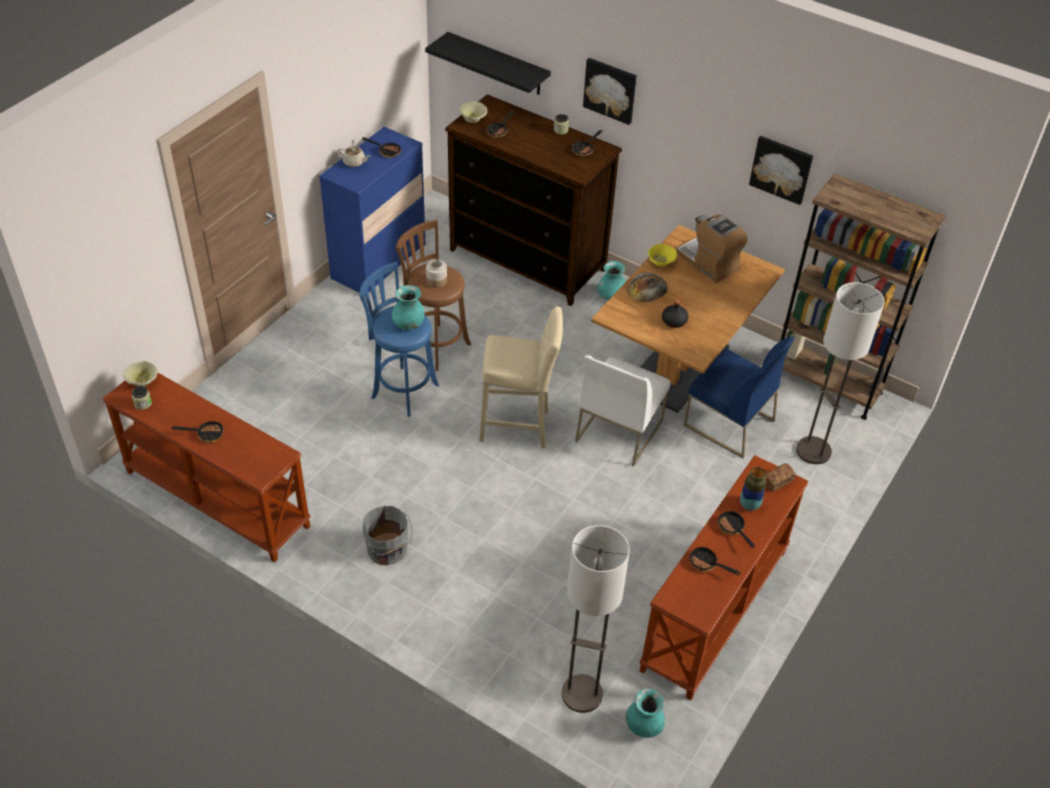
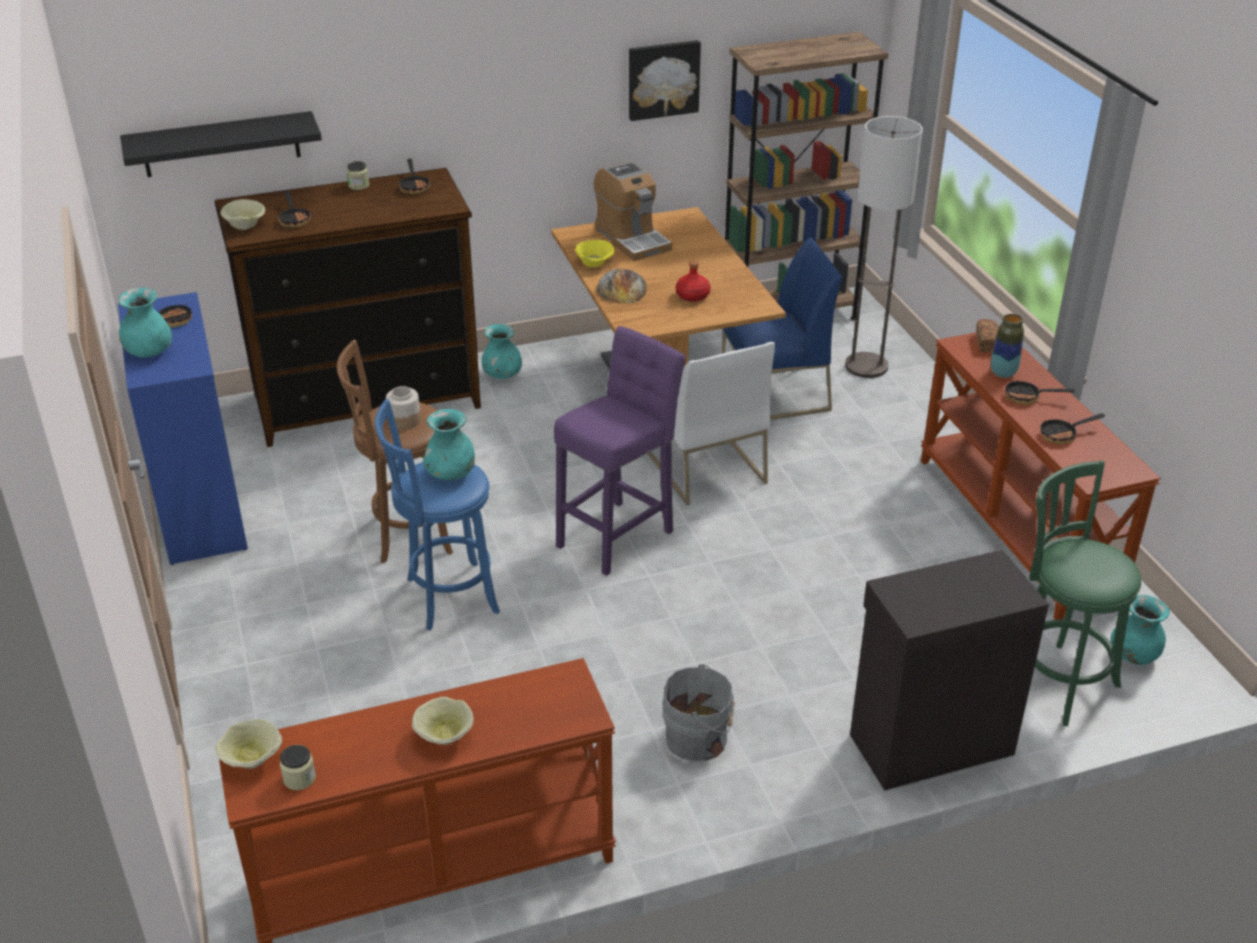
camera: 50 degrees left, 10 degrees down
frying pan [172,420,224,443] -> beige bowl [412,697,473,745]
beige teapot [338,146,370,167] -> turquoise vase [118,288,172,358]
beige stool [479,306,563,448] -> purple stool [554,326,686,576]
floor lamp [562,525,630,713] -> green stool [1029,460,1141,727]
picture [583,58,637,125] -> none
black bottle [662,298,688,328] -> red bottle [676,261,711,302]
coffee machine [676,214,747,283] -> coffee machine turned 120 degrees counterclockwise [594,161,672,261]
none -> black cabinet [850,550,1049,791]

